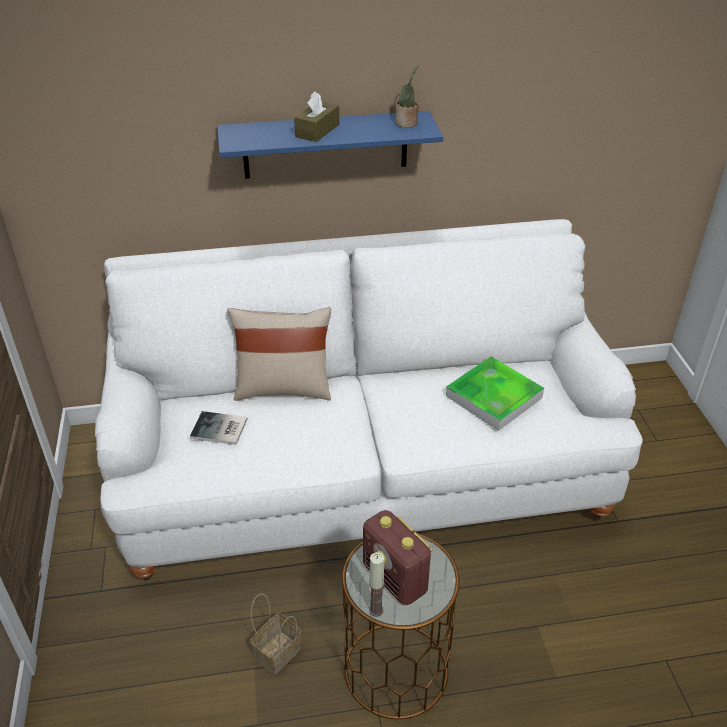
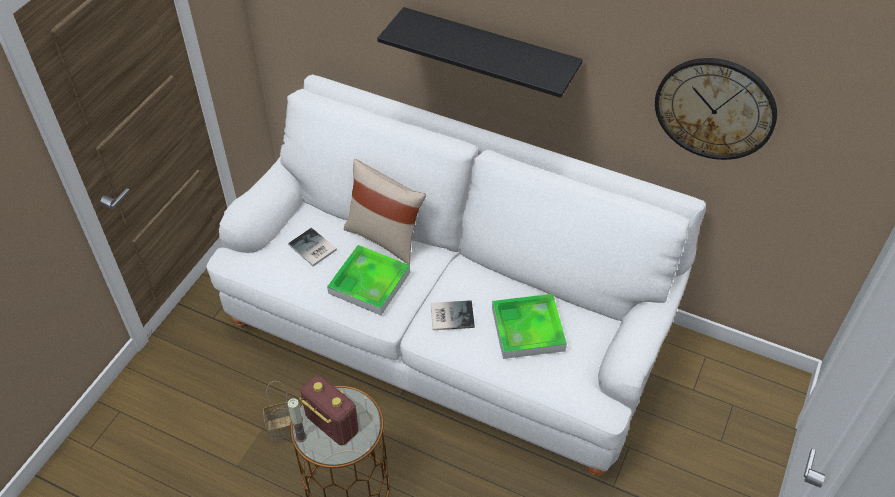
camera: 35 degrees right, 10 degrees up
blue shelf [217,111,443,179] -> black shelf [377,7,583,98]
brown tissue box [294,91,339,142] -> none
radio [363,510,433,605] -> radio turned 135 degrees clockwise [299,375,359,445]
potted plant [395,65,419,128] -> none
none -> tray [327,245,410,315]
none -> book [431,300,475,330]
none -> wall clock [655,58,777,160]

